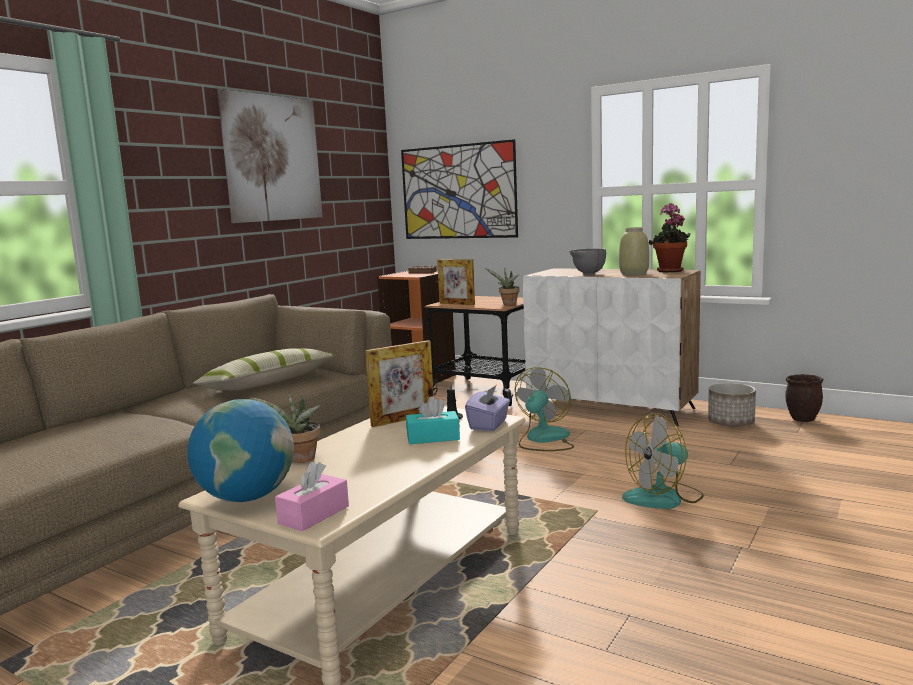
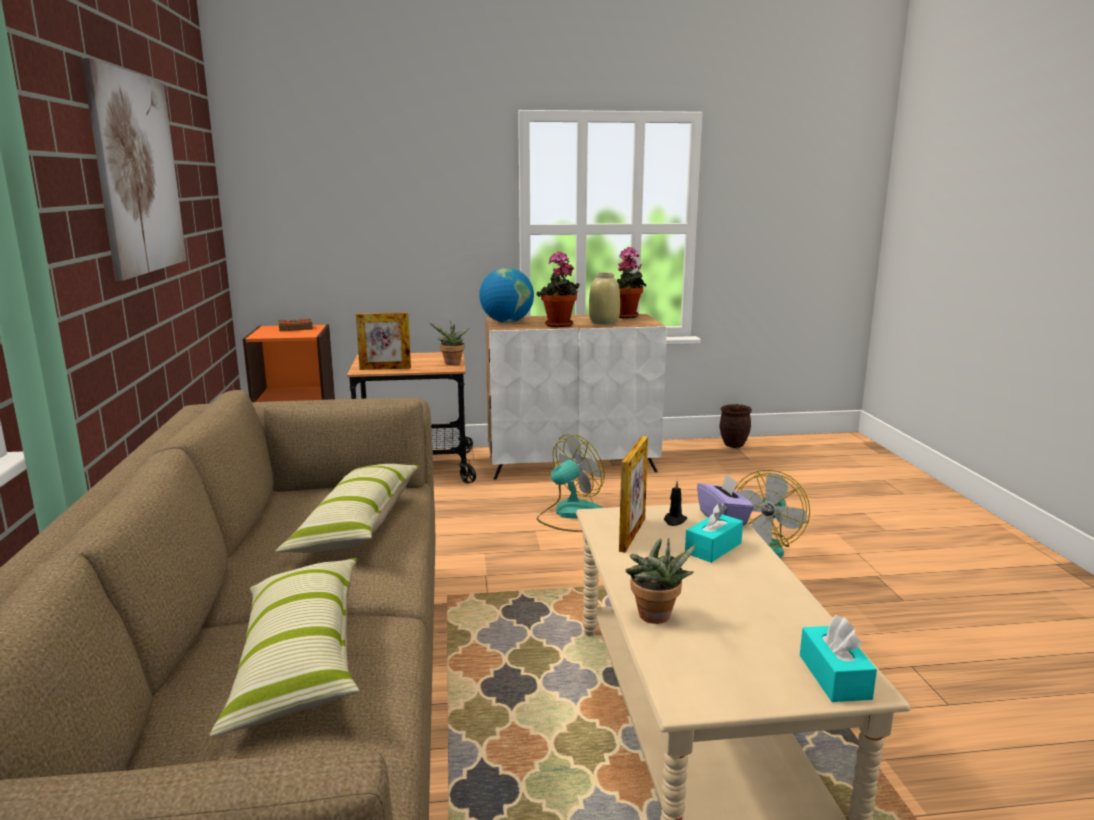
camera: 40 degrees left, 5 degrees up
globe [187,399,294,502] -> globe moved to [479,268,534,323]
pink tissue box [275,462,349,531] -> turquoise tissue box [800,615,877,702]
picture [401,139,518,239] -> none
fan [515,367,574,451] -> fan turned 60 degrees clockwise [537,434,605,532]
grey bowl [569,248,606,275] -> potted plant [537,251,580,327]
planter [708,383,756,427] -> none
none -> pillow [210,558,359,737]

